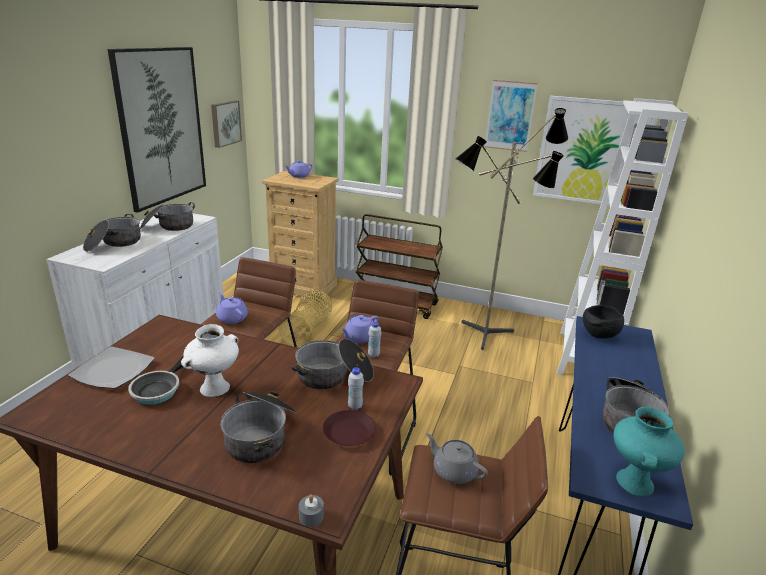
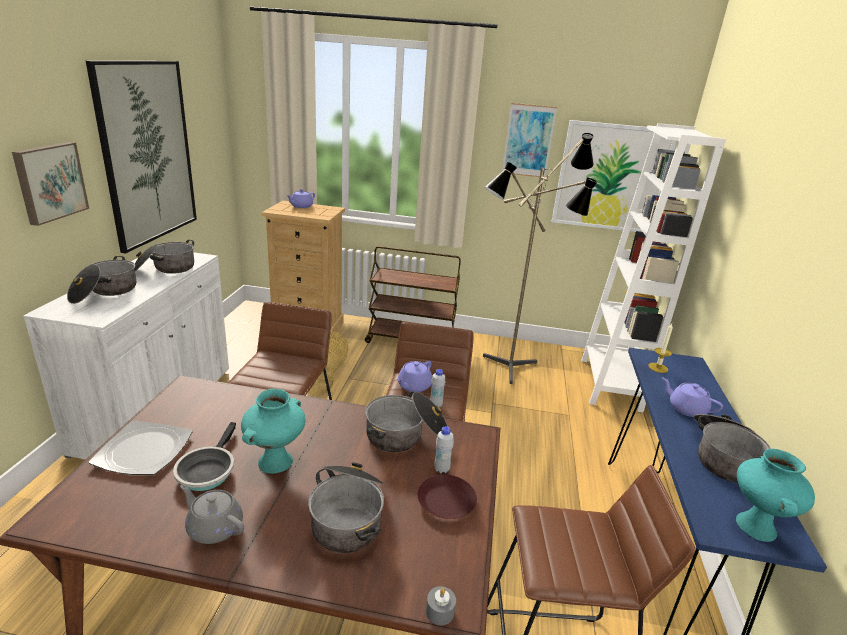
camera: 10 degrees left, 0 degrees up
white vase [181,324,239,397] -> turquoise vase [241,389,305,474]
picture [211,101,242,148] -> picture moved to [12,142,89,226]
purple teapot [216,293,248,324] -> purple teapot moved to [662,377,723,417]
grey teapot [426,433,488,484] -> grey teapot moved to [180,485,244,544]
black bowl [583,305,624,339] -> candle [648,323,673,373]

